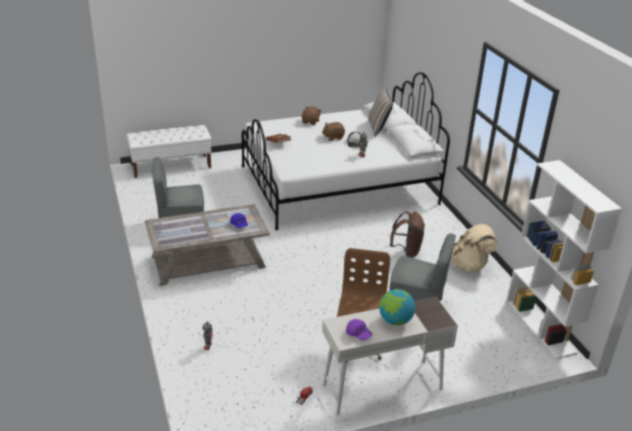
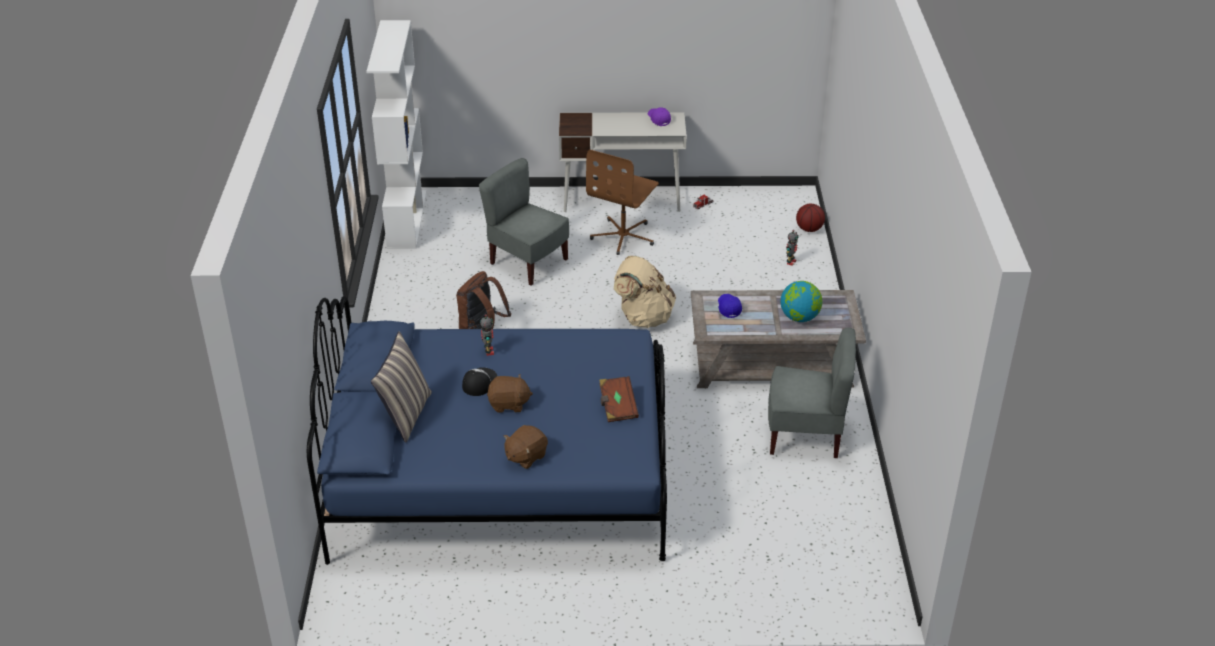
camera: 160 degrees left, 5 degrees up
white bench [126,125,211,178] -> none
white bed [242,72,450,230] -> blue bed [307,296,667,565]
globe [379,289,415,325] -> globe moved to [780,281,822,322]
beige backpack [451,224,497,273] -> beige backpack moved to [614,256,676,328]
none -> basketball [796,204,825,232]

